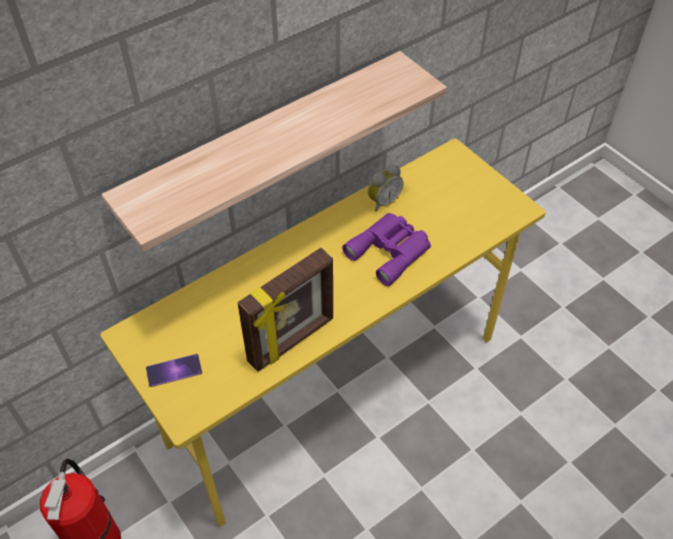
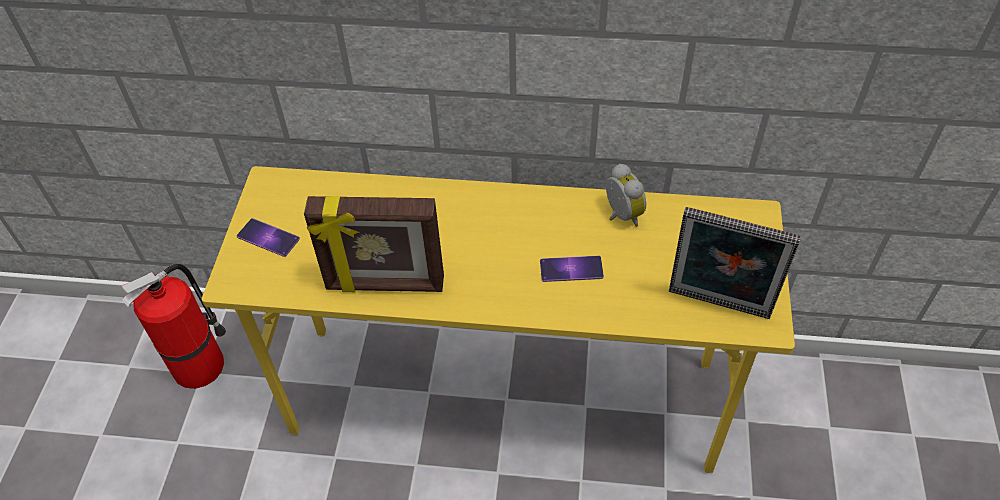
camera: 45 degrees right, 0 degrees up
shelf [102,51,447,252] -> none
purple binoculars [342,213,431,286] -> phone [540,255,604,282]
alarm clock [368,164,403,212] -> alarm clock turned 120 degrees counterclockwise [606,164,646,227]
none -> picture frame [669,207,801,319]

